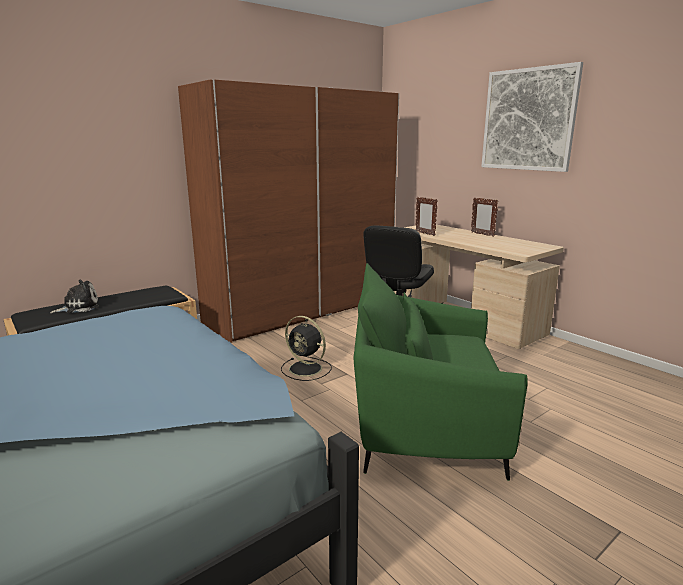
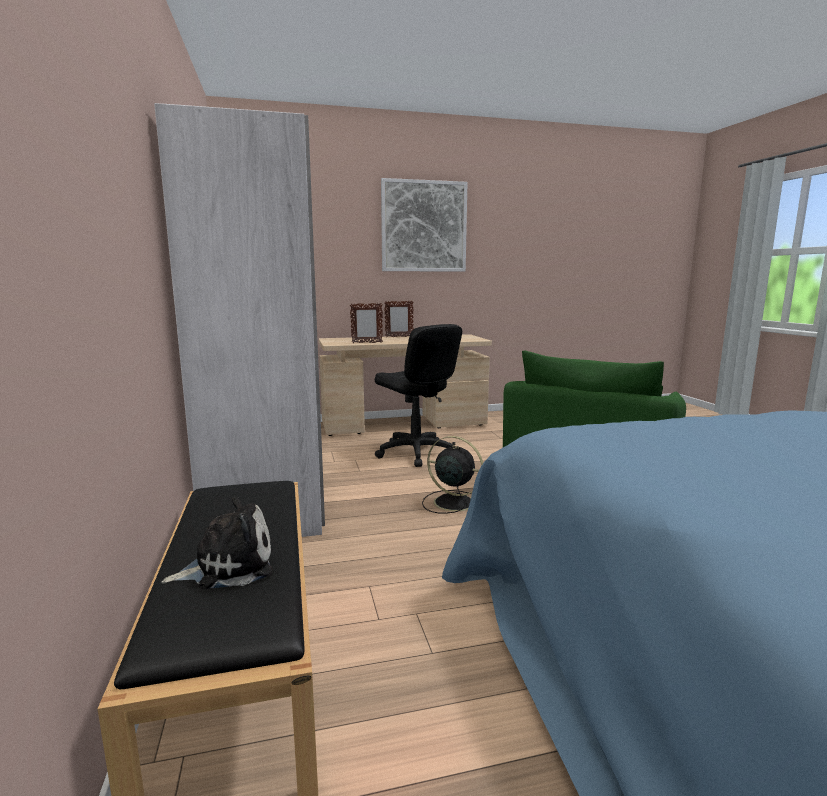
camera: 65 degrees left, 5 degrees down
plush toy [50,280,99,313] -> plush toy turned 75 degrees clockwise [161,496,273,589]
brown wardrobe [178,80,399,343] -> white wardrobe [154,103,325,537]
black fan [281,316,332,381] -> black fan turned 120 degrees counterclockwise [422,436,483,514]

